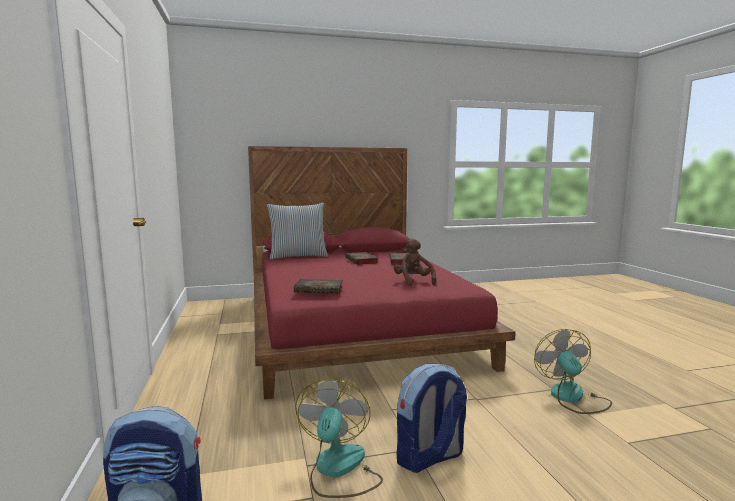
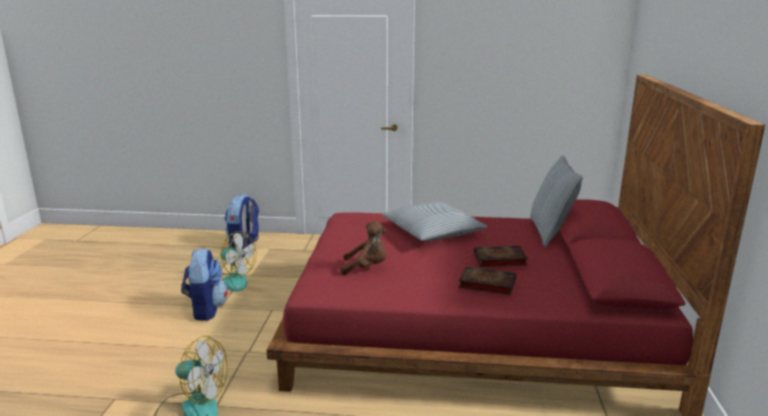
camera: 110 degrees right, 10 degrees up
book [294,279,343,294] -> none
none -> pillow [382,201,487,241]

